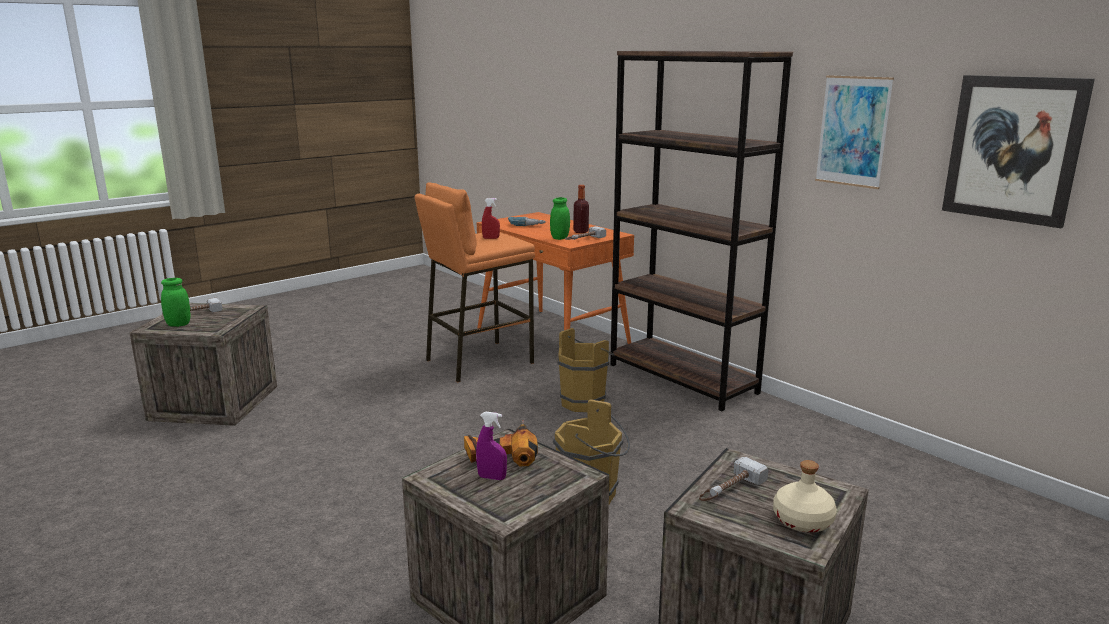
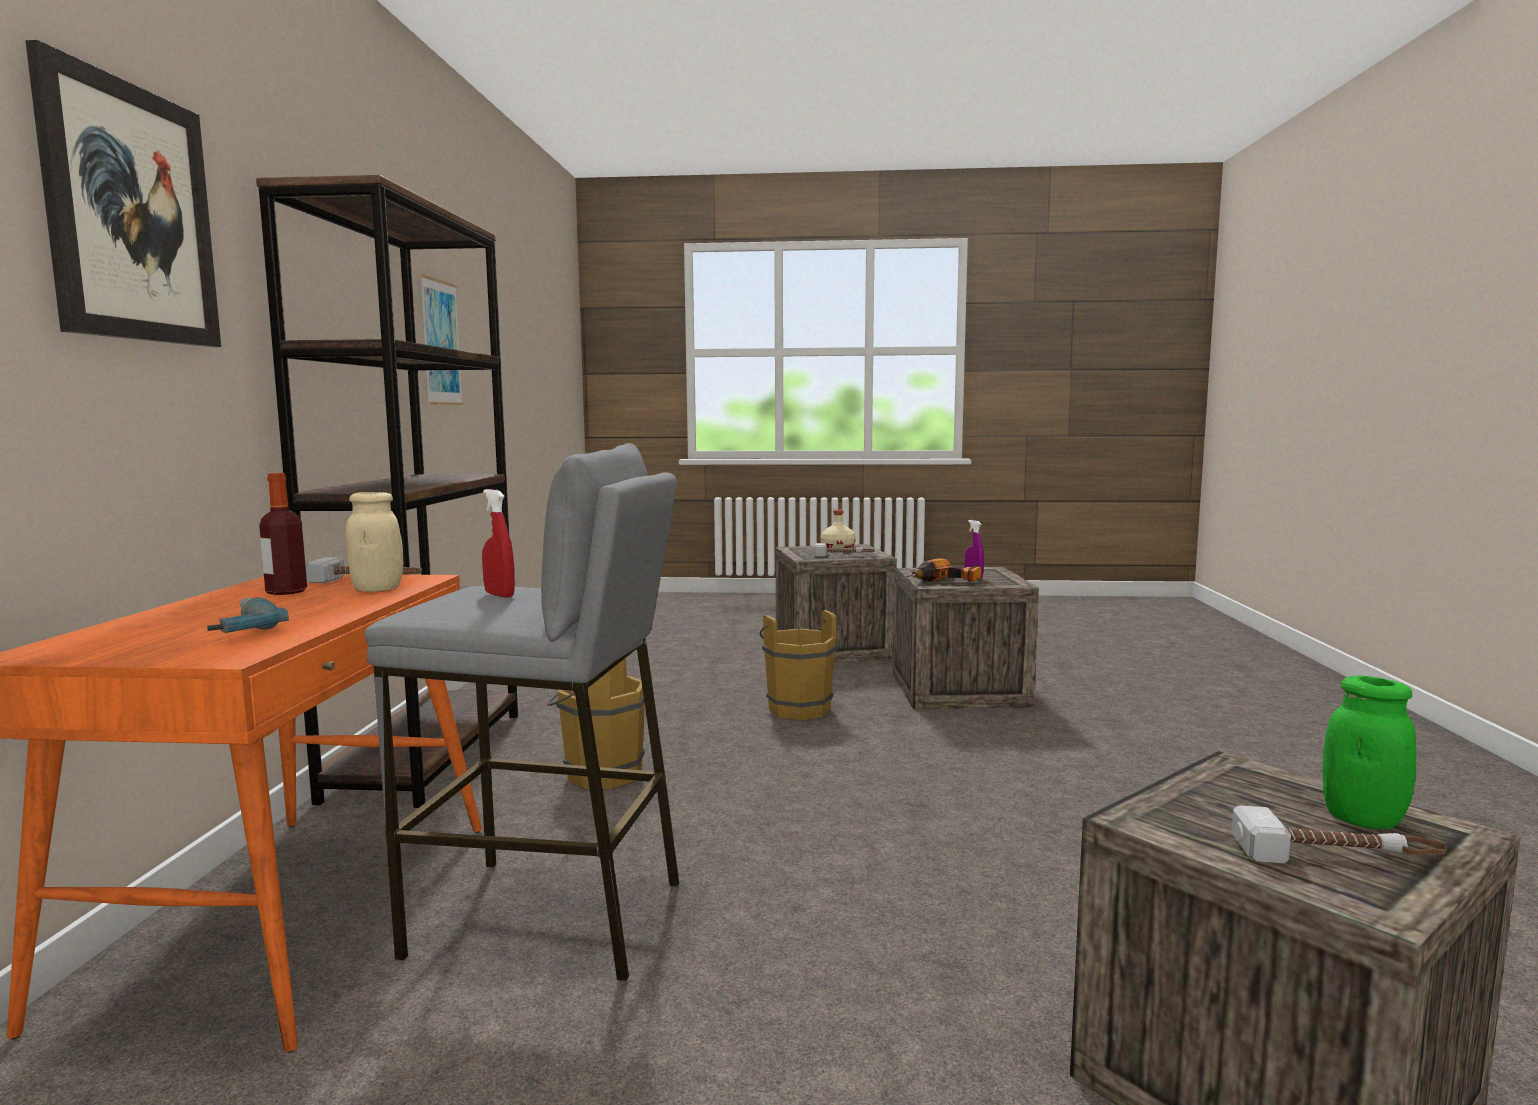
camera: 135 degrees left, 10 degrees down
orange stool [415,183,535,382] -> grey stool [364,443,679,982]
green jar [550,197,570,240] -> beige jar [345,492,403,592]
picture [942,75,1095,228] -> picture moved to [25,40,221,347]

